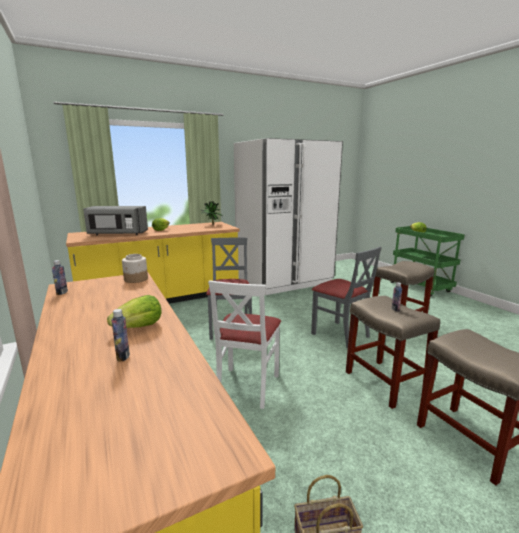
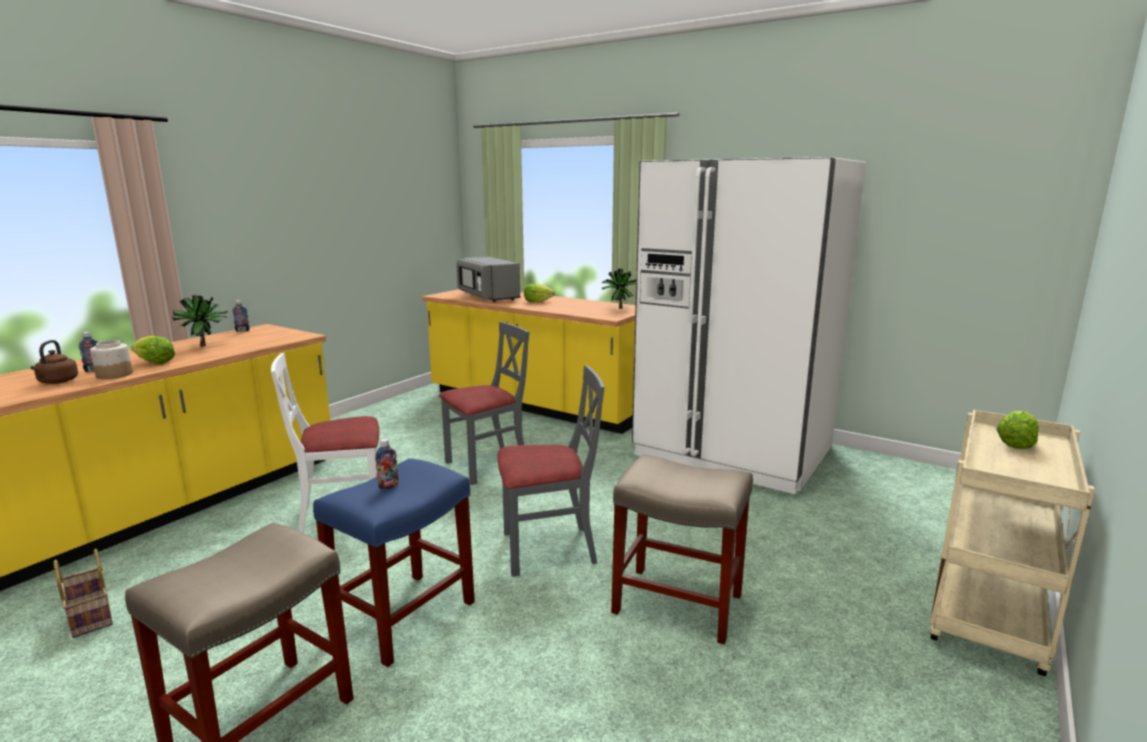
camera: 60 degrees right, 0 degrees up
jar [122,254,148,283] -> jar moved to [90,340,133,379]
grey chair [311,247,381,349] -> grey chair turned 120 degrees counterclockwise [498,365,605,577]
beige stool [346,296,440,409] -> blue stool [313,458,475,667]
green cart [391,226,465,297] -> beige cart [930,410,1095,676]
none -> brown kettle [30,340,78,384]
none -> potted plant [172,295,227,347]

